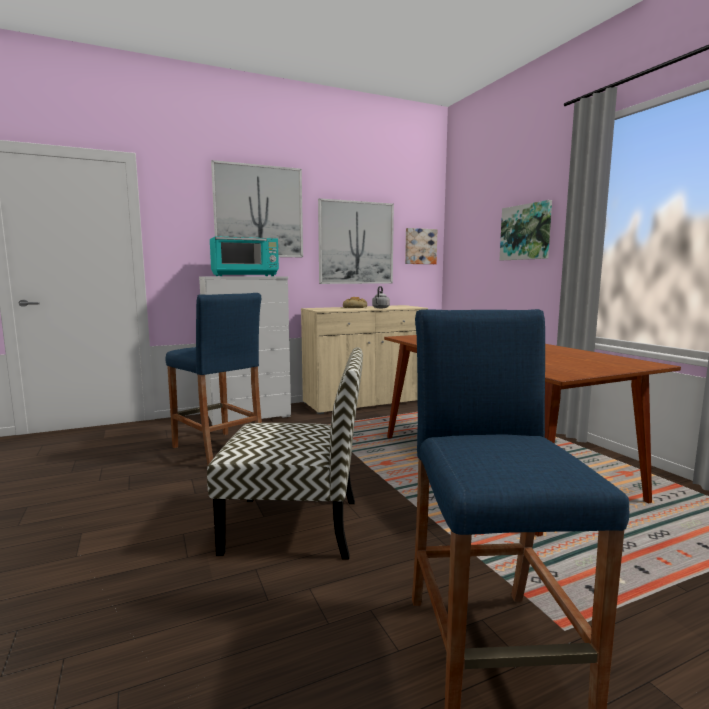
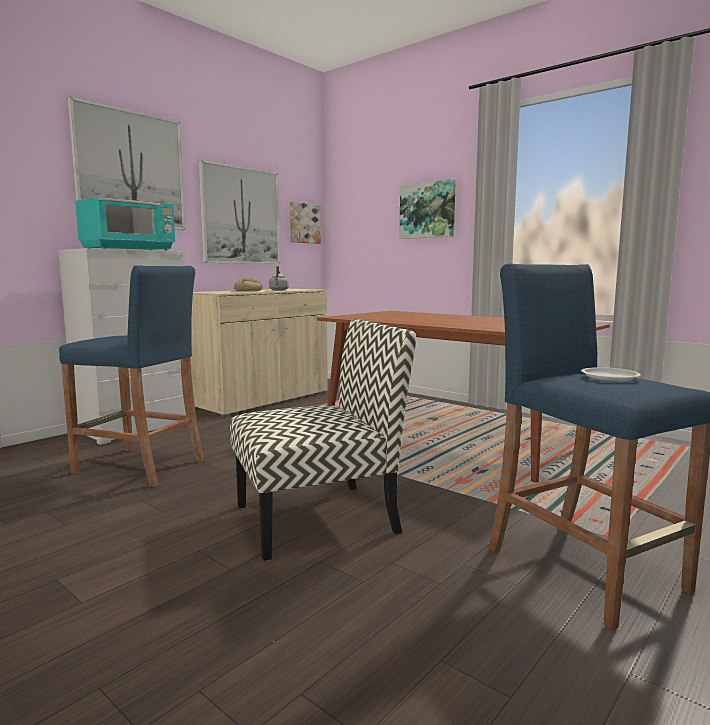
camera: 25 degrees left, 0 degrees up
none -> white plate [581,367,641,381]

